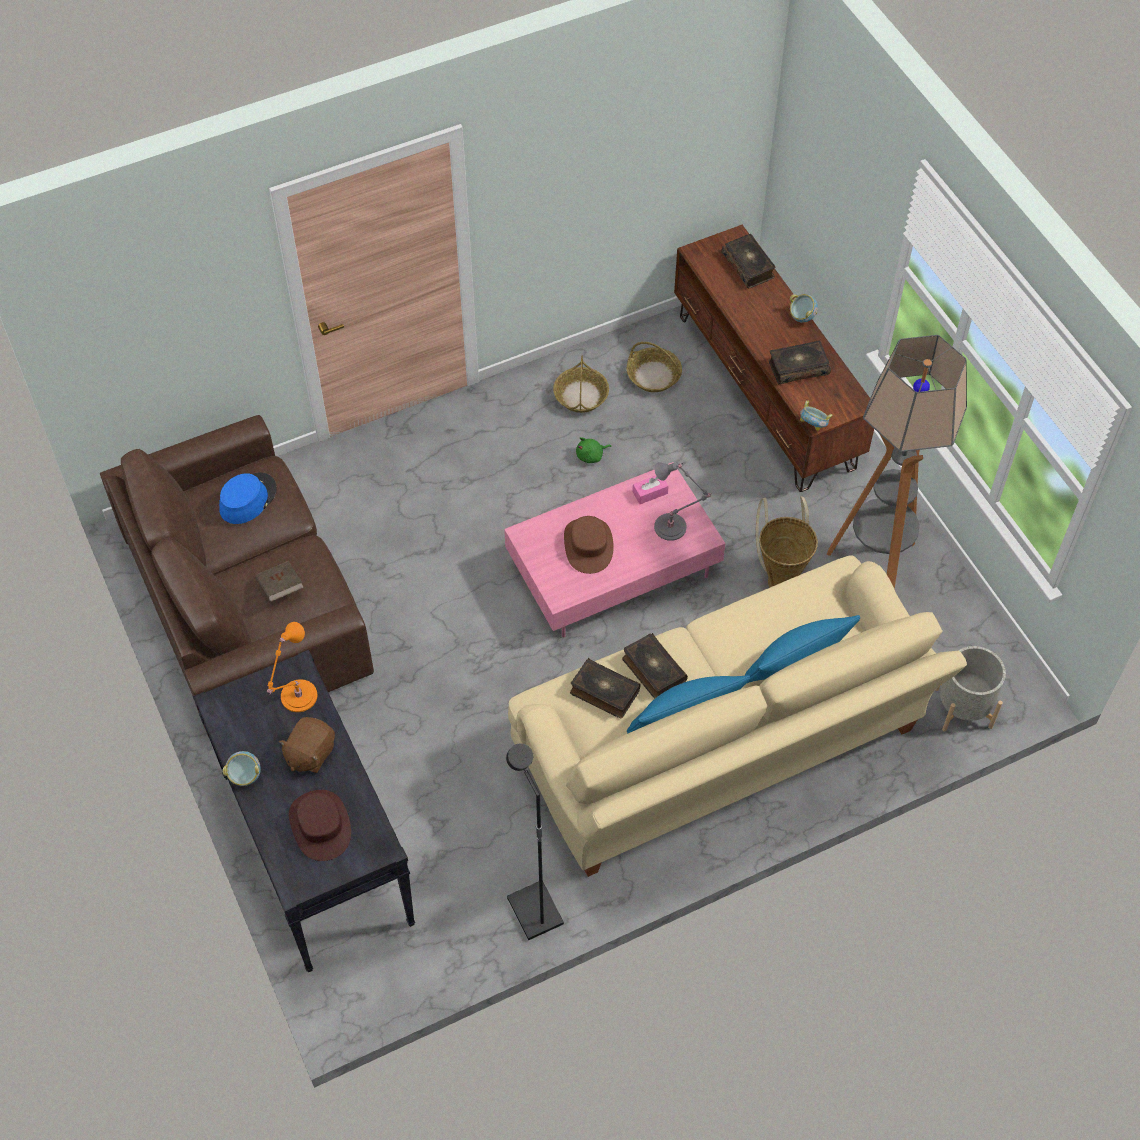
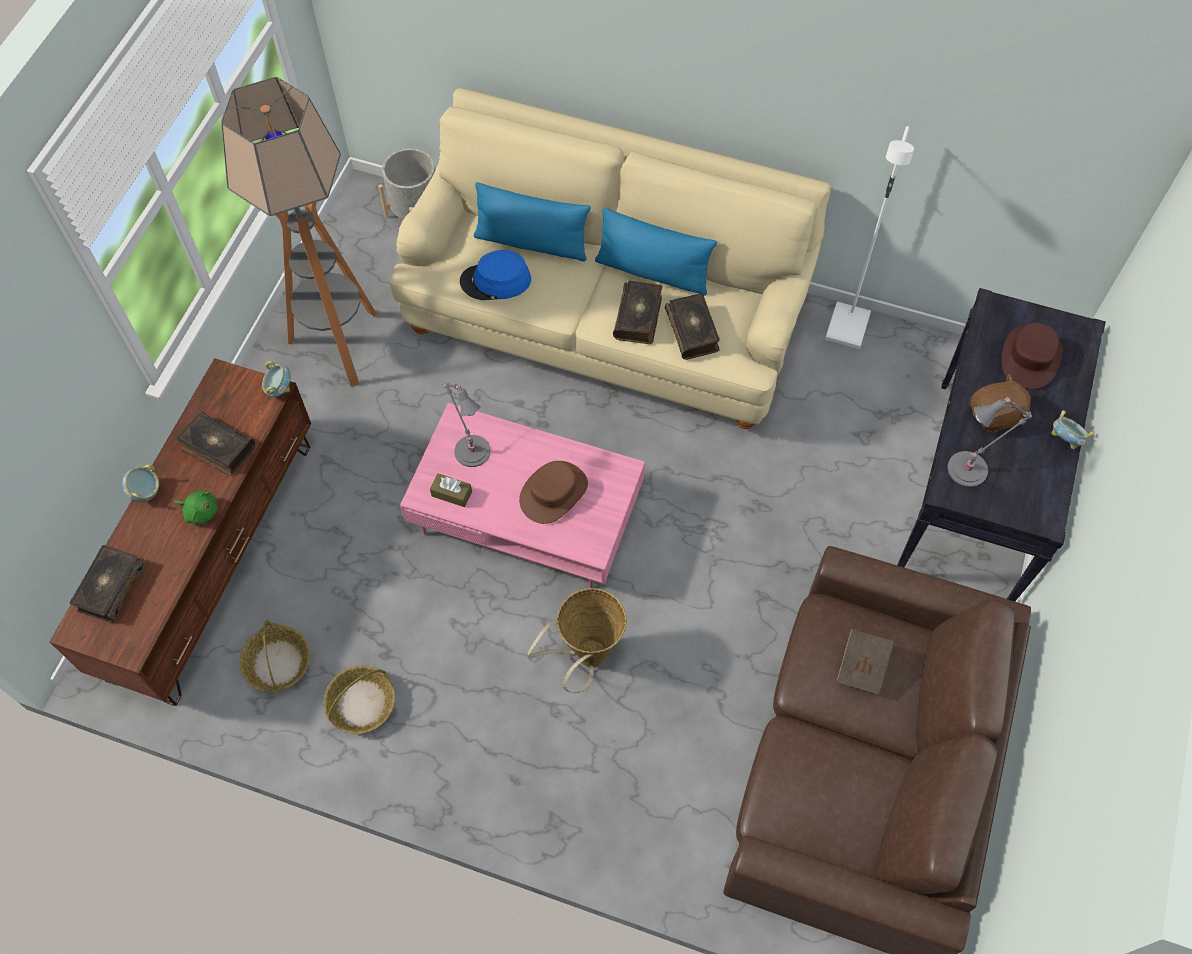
camera: 135 degrees left, 5 degrees up
blue hat [219,473,277,524] -> blue hat moved to [460,250,531,300]
orange table lamp [267,622,317,712] -> grey table lamp [948,396,1032,487]
black floor lamp [506,743,564,940] -> white floor lamp [825,126,914,349]
green plush toy [576,437,612,463] -> green plush toy moved to [174,490,218,524]
pink tissue box [633,476,669,504] -> brown tissue box [430,473,472,507]
basket [756,496,818,587] -> basket moved to [527,588,627,693]

